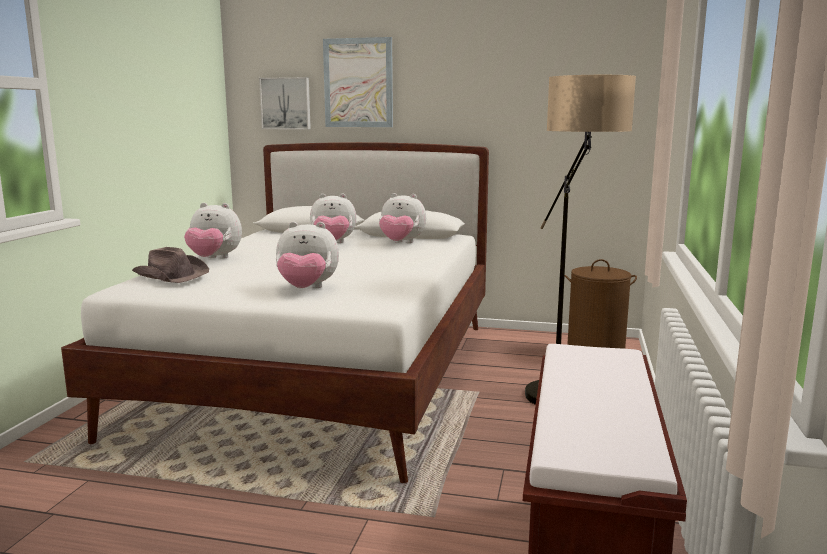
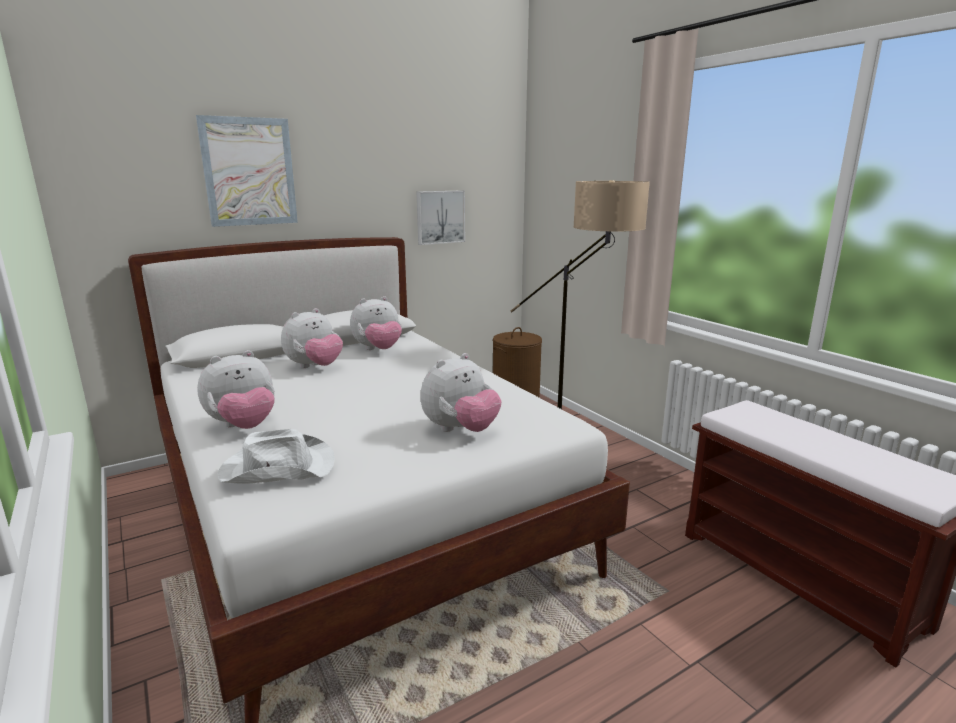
camera: 45 degrees left, 5 degrees up
brown hat [132,247,209,283] -> white hat [217,429,335,484]
picture [259,77,311,130] -> picture moved to [417,190,465,245]

